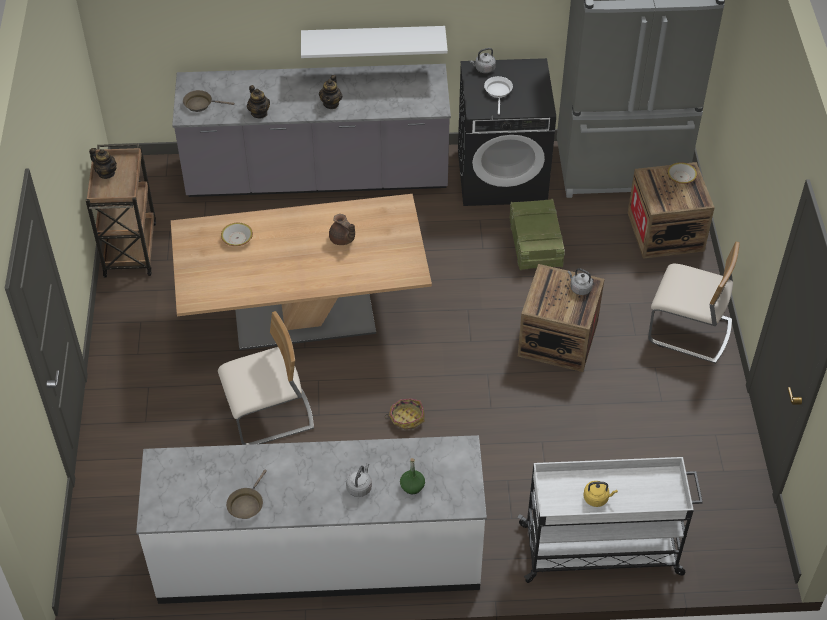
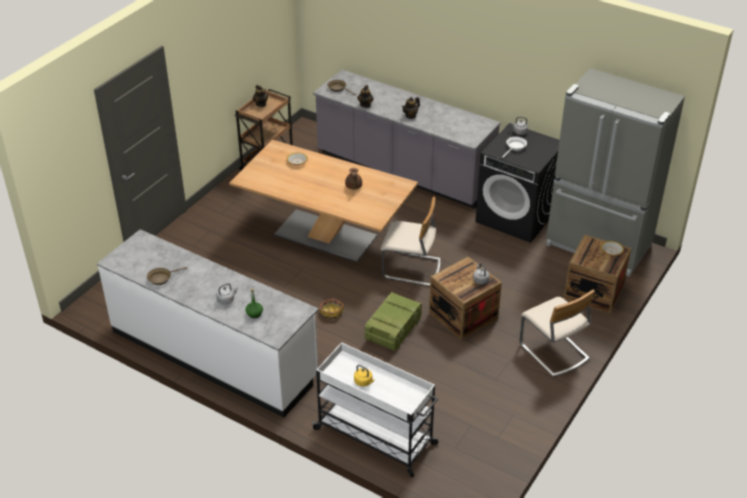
camera: 35 degrees right, 10 degrees down
beige chair [218,311,314,445] -> beige chair moved to [381,196,440,287]
white shelf [301,26,448,58] -> none
crate [510,199,565,270] -> crate moved to [364,292,422,351]

